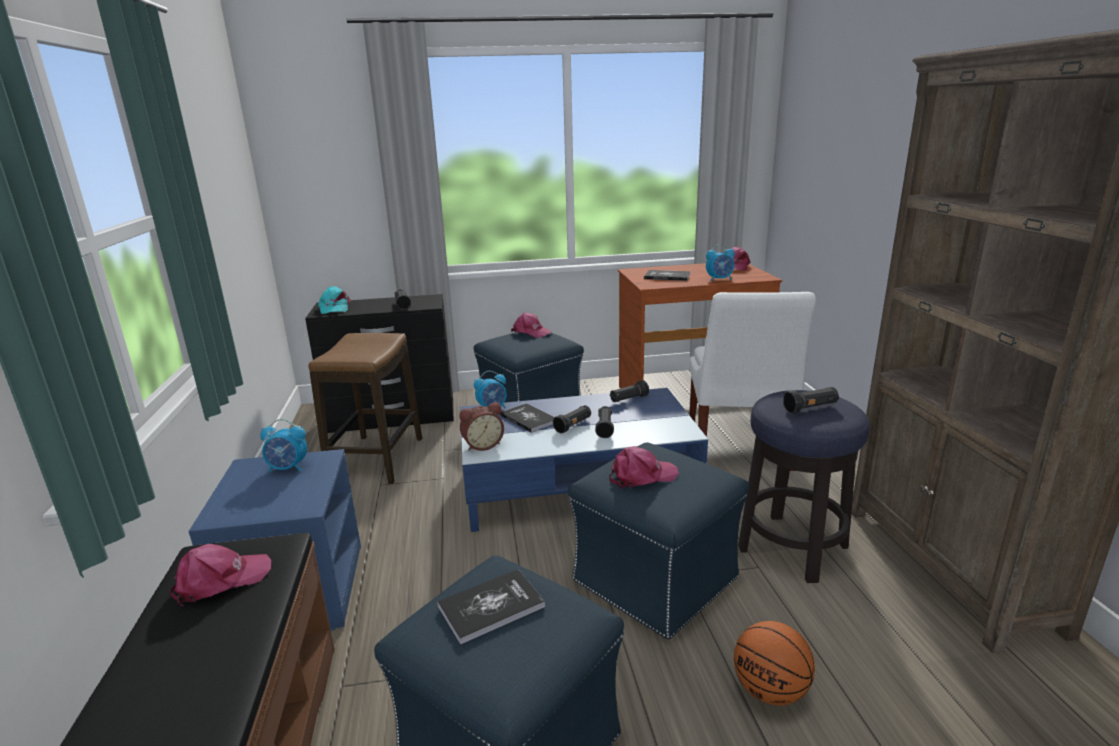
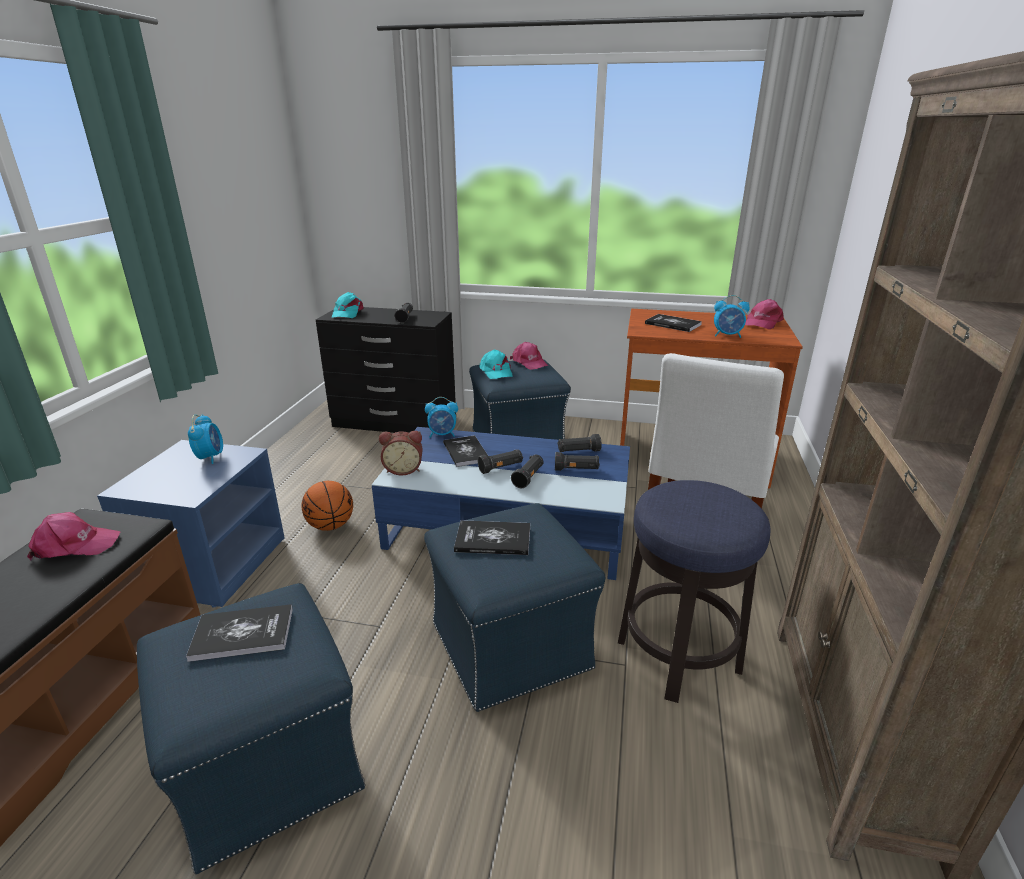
camera: 20 degrees right, 5 degrees up
alarm clock [260,419,307,472] -> alarm clock turned 120 degrees counterclockwise [188,414,223,464]
stool [308,333,422,484] -> none
pink cap [609,446,679,489] -> book [454,520,530,555]
basketball [734,621,815,706] -> basketball moved to [301,481,353,531]
black flashlight [783,387,839,413] -> black flashlight moved to [555,452,600,471]
none -> turquoise cap [479,350,512,379]

